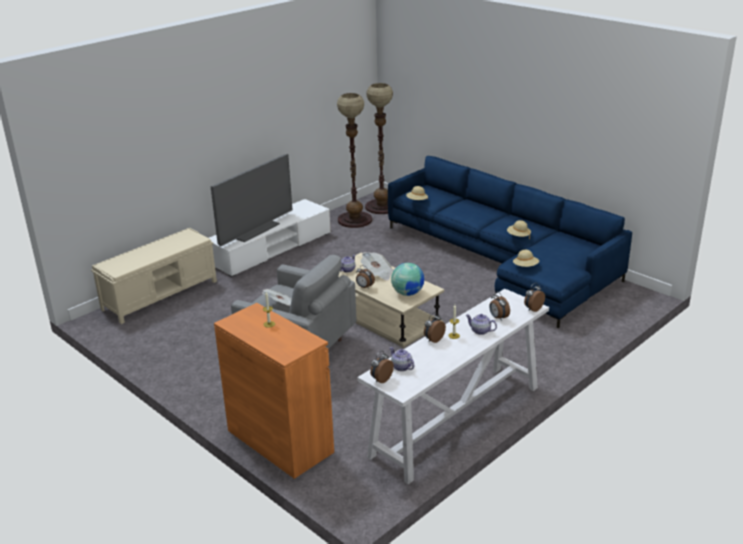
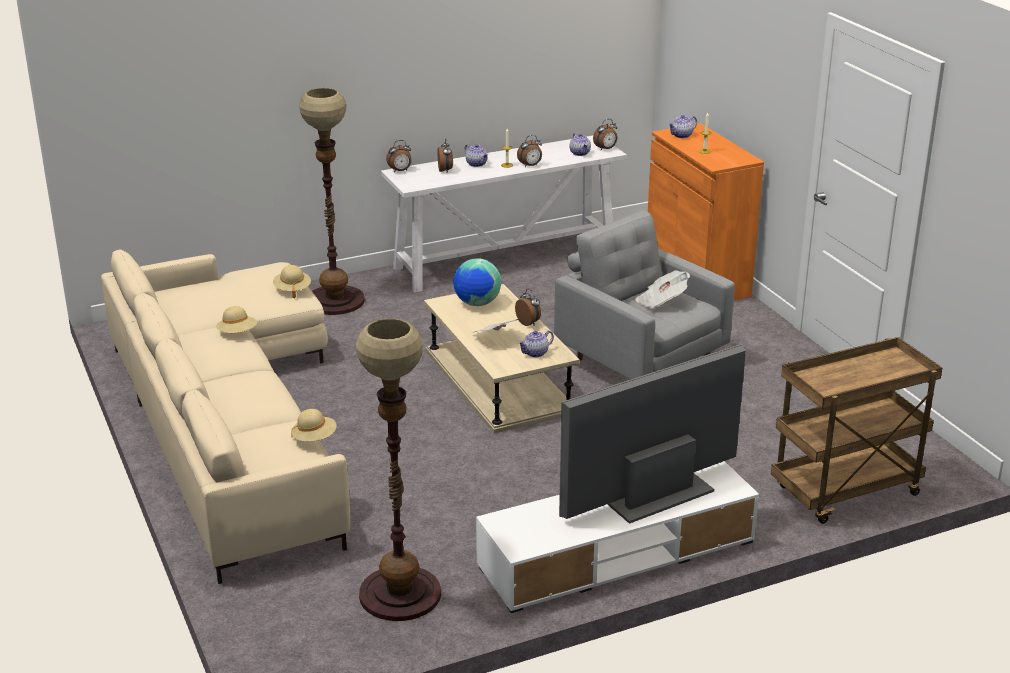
camera: 160 degrees left, 0 degrees up
beige bench [91,228,217,324] -> brown cart [771,337,942,524]
floor lamp [365,83,393,214] -> floor lamp moved to [299,88,365,315]
blue sofa [388,156,632,328] -> beige sofa [101,250,350,584]
none -> teapot [669,115,697,138]

